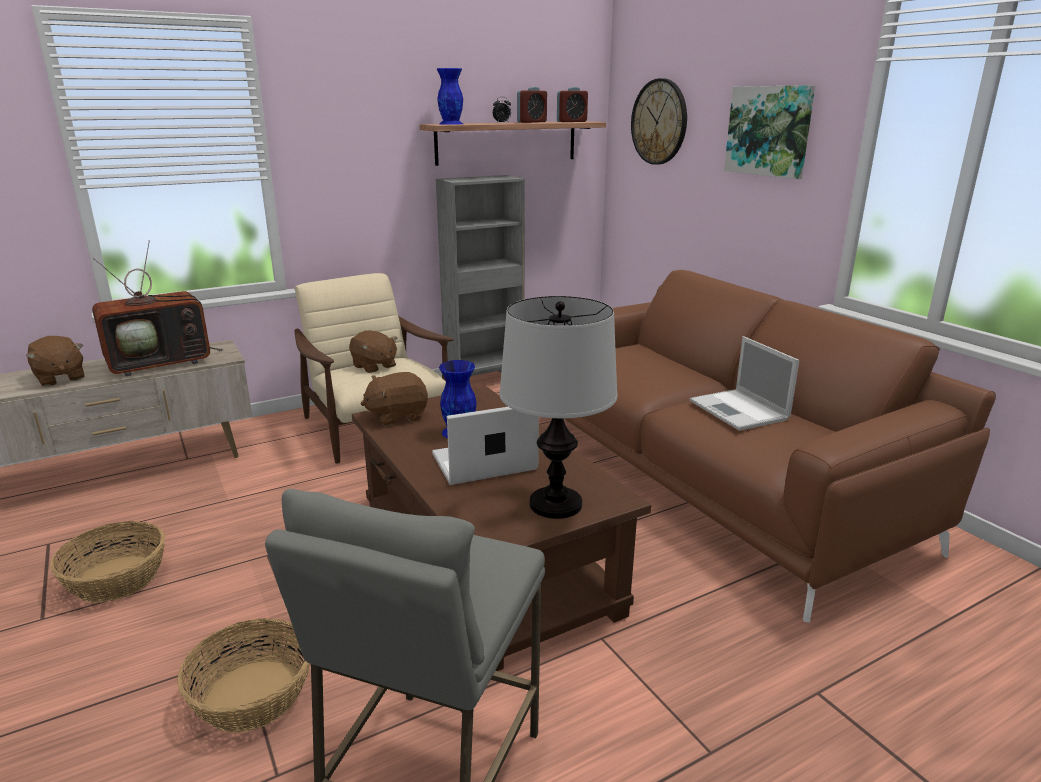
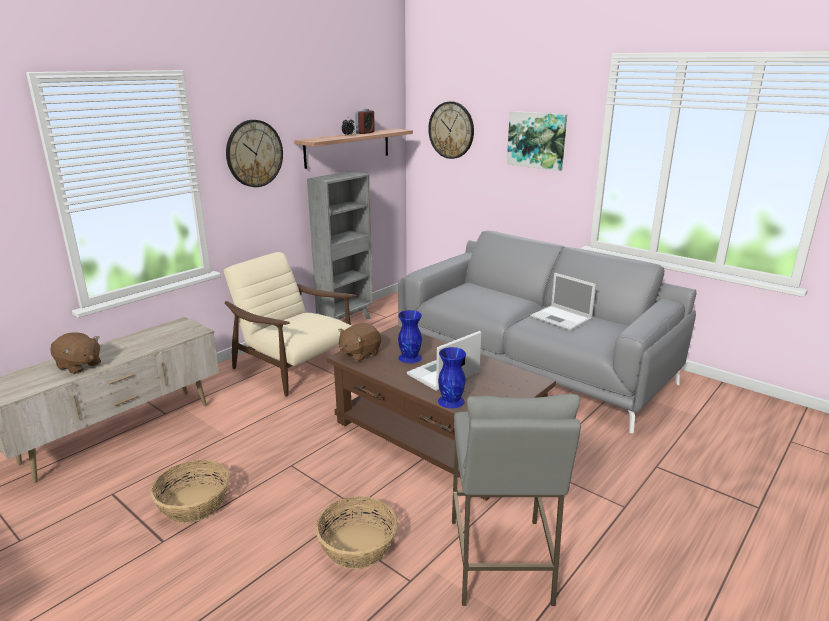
camera: 20 degrees left, 0 degrees up
television [92,240,224,376] -> none
brown plush toy [349,330,397,373] -> none
blue vase [437,68,463,125] -> blue vase moved to [438,347,466,408]
table lamp [499,296,618,519] -> none
alarm clock [557,87,588,122] -> none
brown sofa [564,270,996,623] -> grey sofa [398,231,697,433]
none -> wall clock [226,120,283,187]

